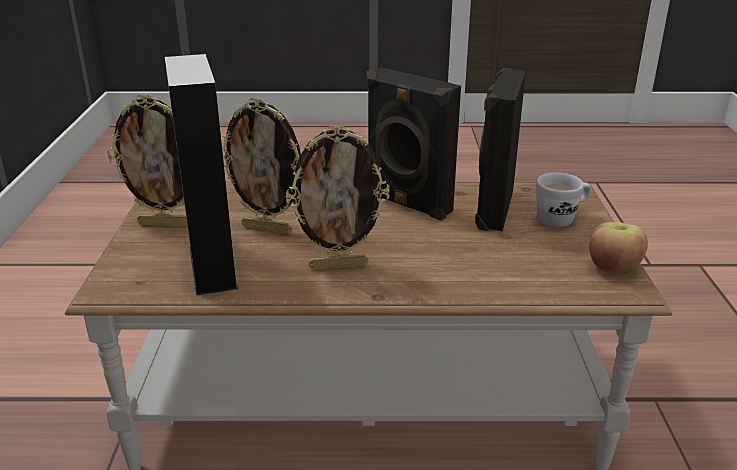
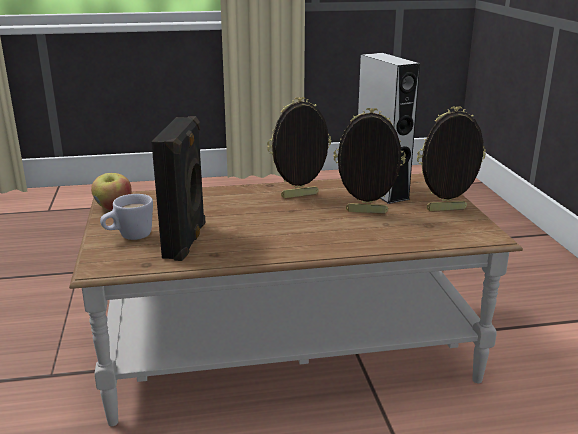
camera: 170 degrees right, 5 degrees down
black speaker [367,68,461,221] -> none

